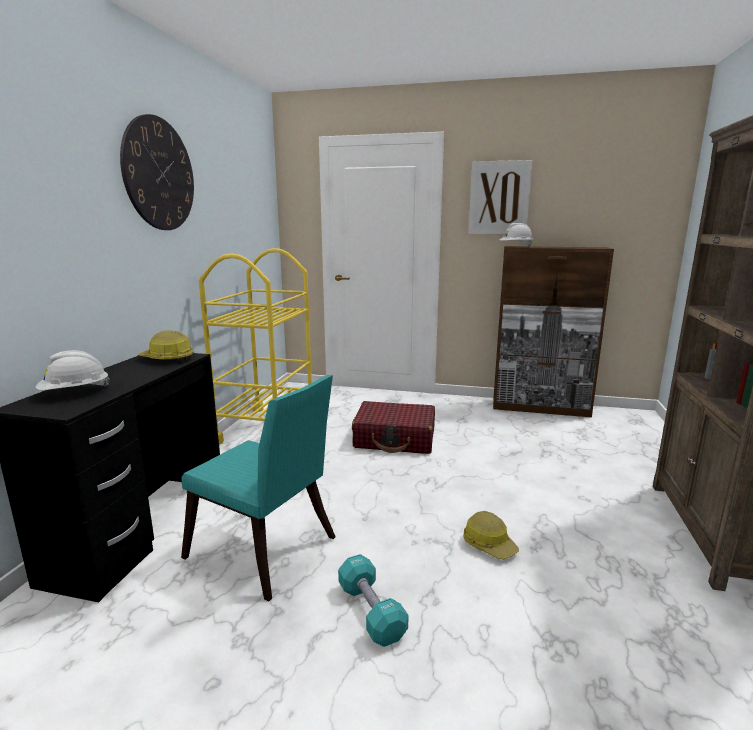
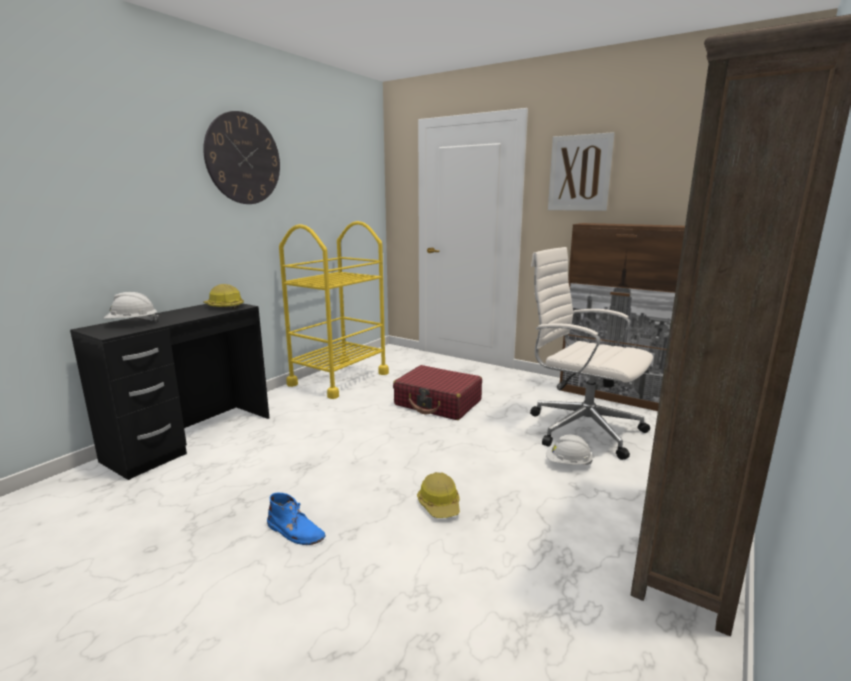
camera: 20 degrees right, 0 degrees up
turquoise chair [181,375,336,601] -> none
turquoise dumbbell [338,554,409,647] -> blue boot [267,492,325,545]
white hard hat [499,223,533,246] -> white hard hat moved to [546,435,593,465]
none -> white office chair [530,247,653,460]

